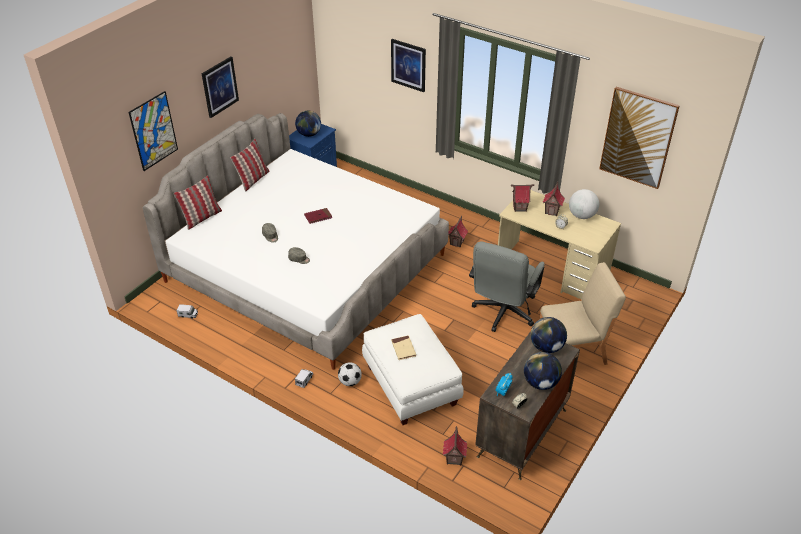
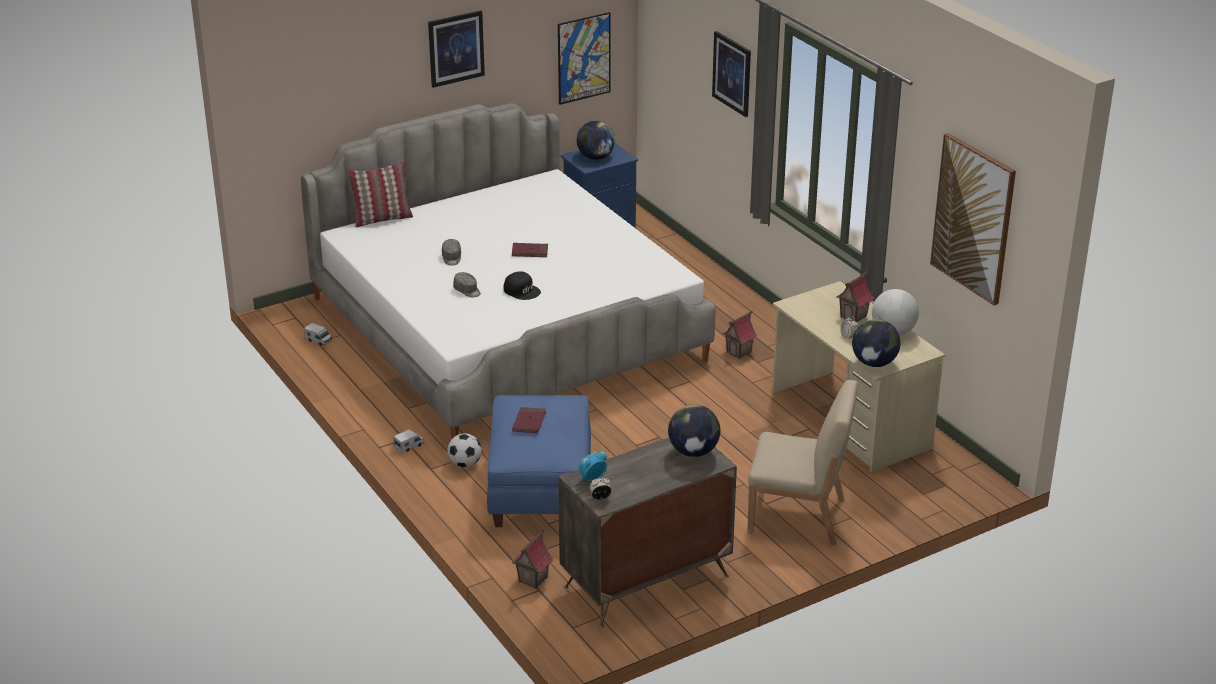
camera: 25 degrees right, 10 degrees down
picture [128,91,178,171] -> picture moved to [558,12,611,105]
pillow [230,139,269,192] -> none
white ottoman [362,314,464,425] -> blue ottoman [487,395,591,527]
beige book [391,335,416,360] -> red book [512,407,546,433]
grey office chair [469,241,545,332] -> none
toy house [511,184,535,212] -> none
globe [524,352,562,390] -> globe moved to [852,319,901,367]
none -> black cap [504,272,541,300]

